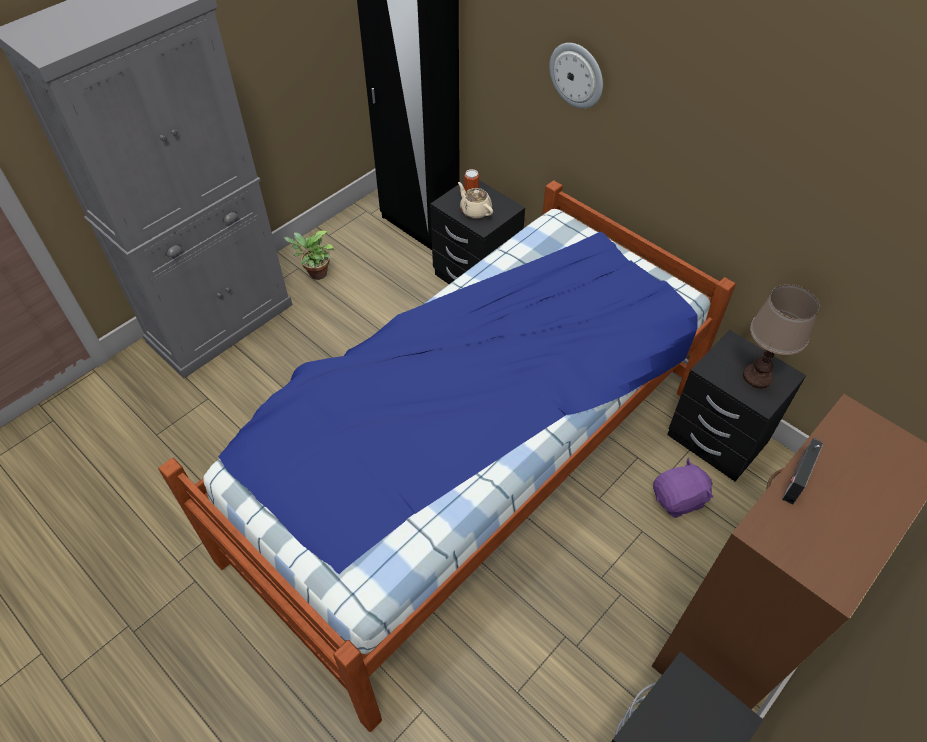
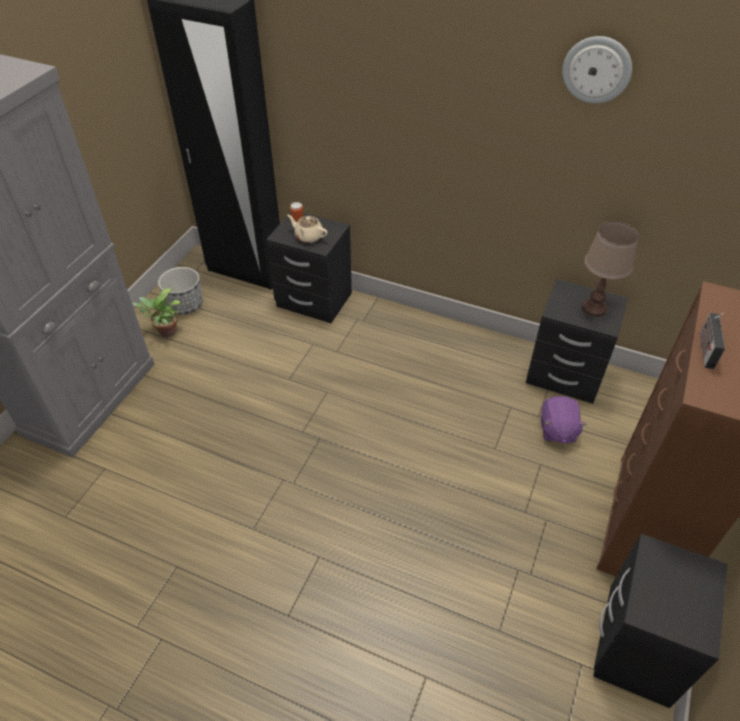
camera: 20 degrees left, 5 degrees down
bed [158,180,736,732] -> none
wall clock [549,43,603,109] -> wall clock moved to [562,36,632,103]
purple plush toy [653,458,713,518] -> purple plush toy turned 135 degrees clockwise [541,396,587,444]
none -> planter [158,267,203,315]

